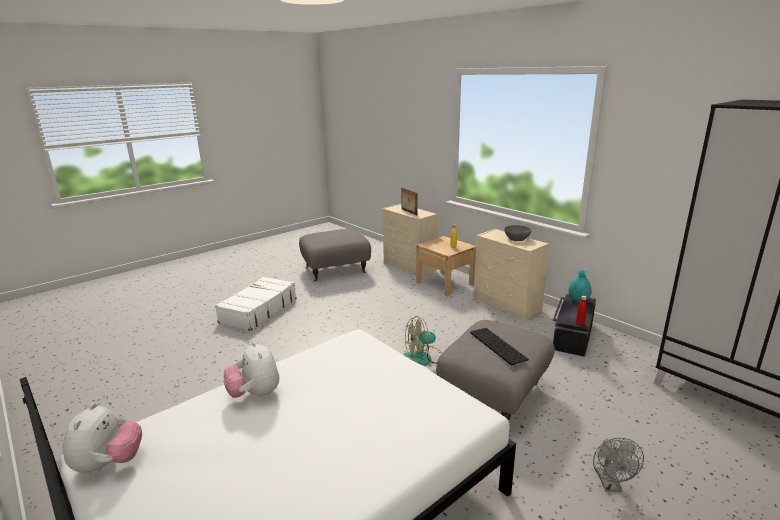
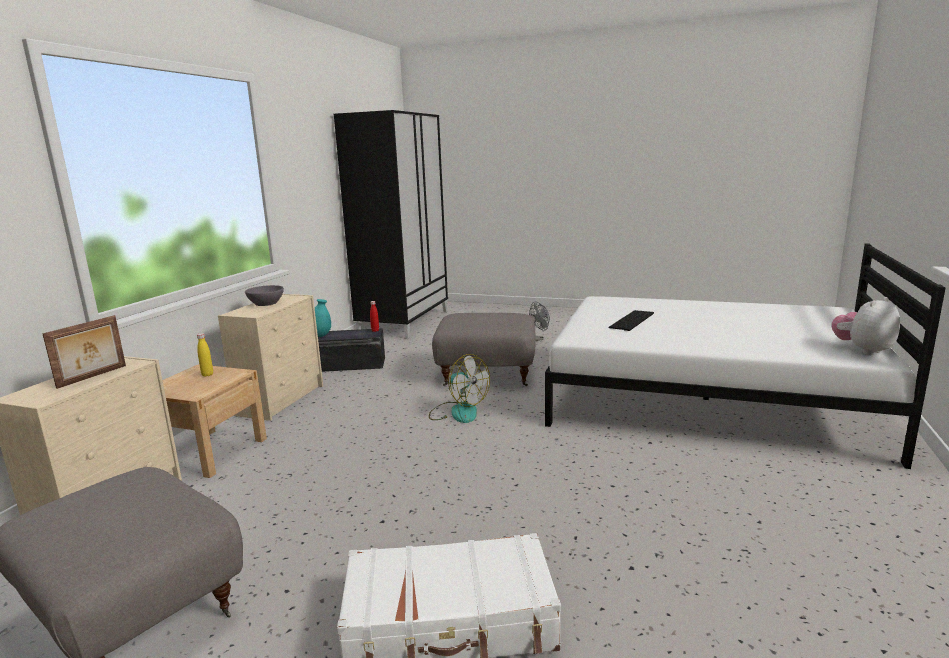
camera: 120 degrees left, 5 degrees down
plush toy [224,342,279,398] -> none
keyboard [470,328,529,365] -> keyboard moved to [609,310,654,331]

